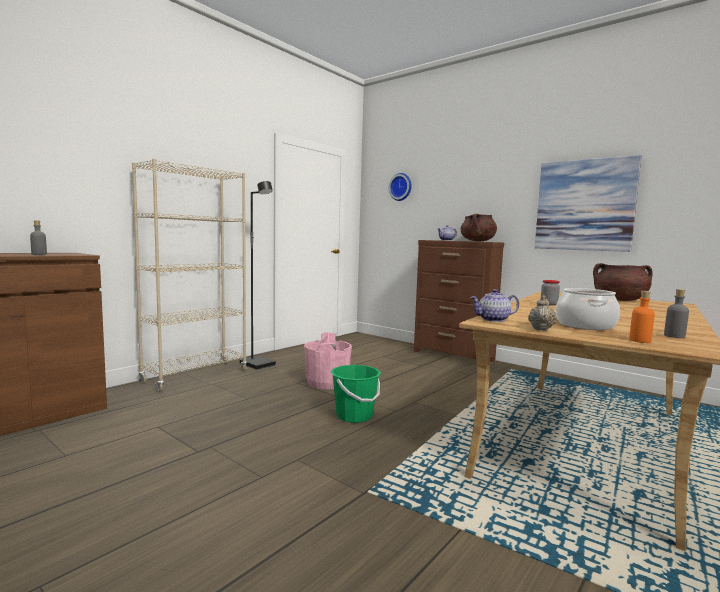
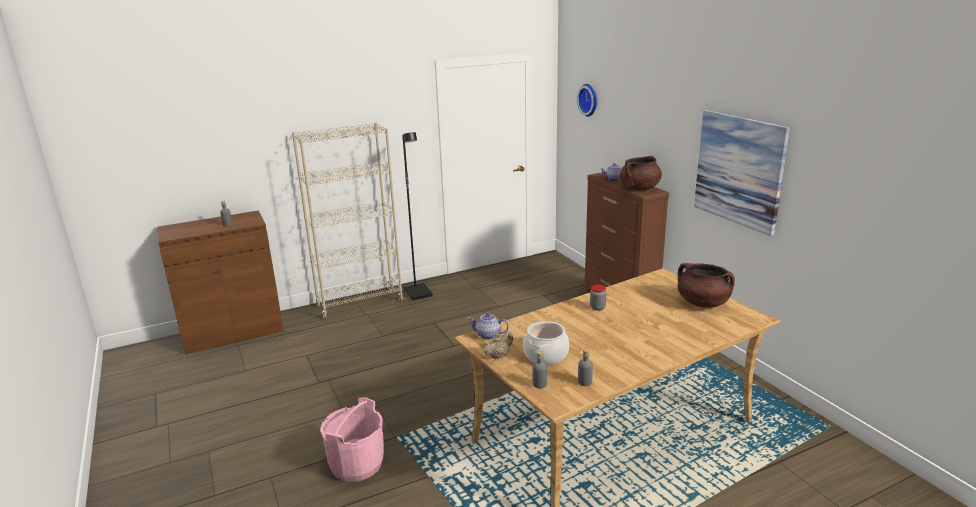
camera: 25 degrees right, 15 degrees up
pink bucket [304,332,352,389] -> pink bucket moved to [320,397,384,482]
green bucket [330,365,381,423] -> none
orange bottle [629,291,655,343] -> grey bottle [533,351,547,389]

